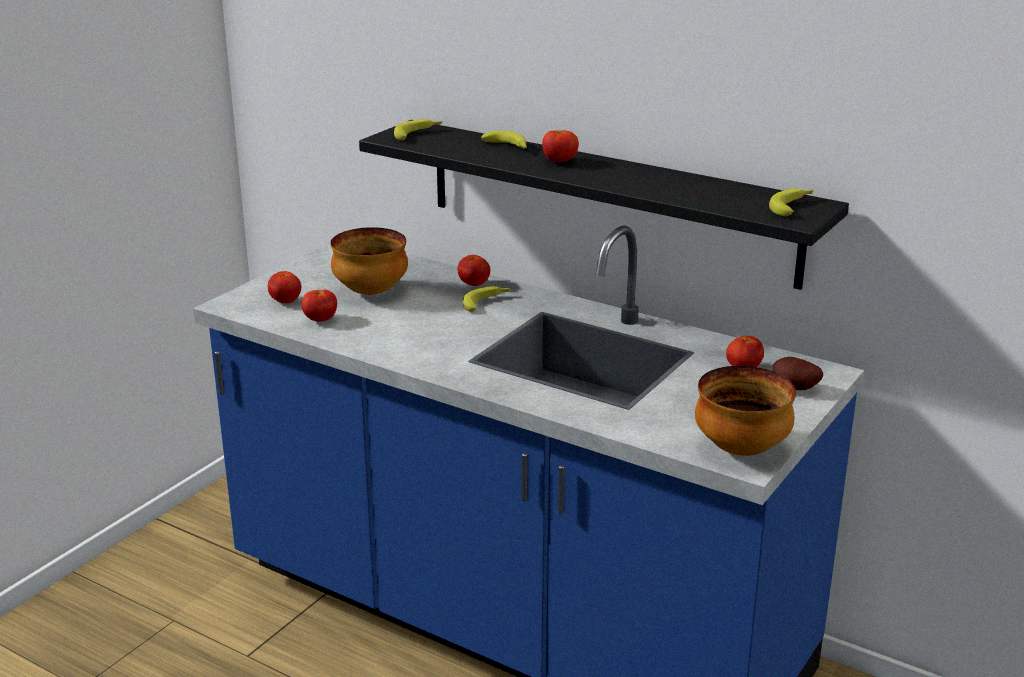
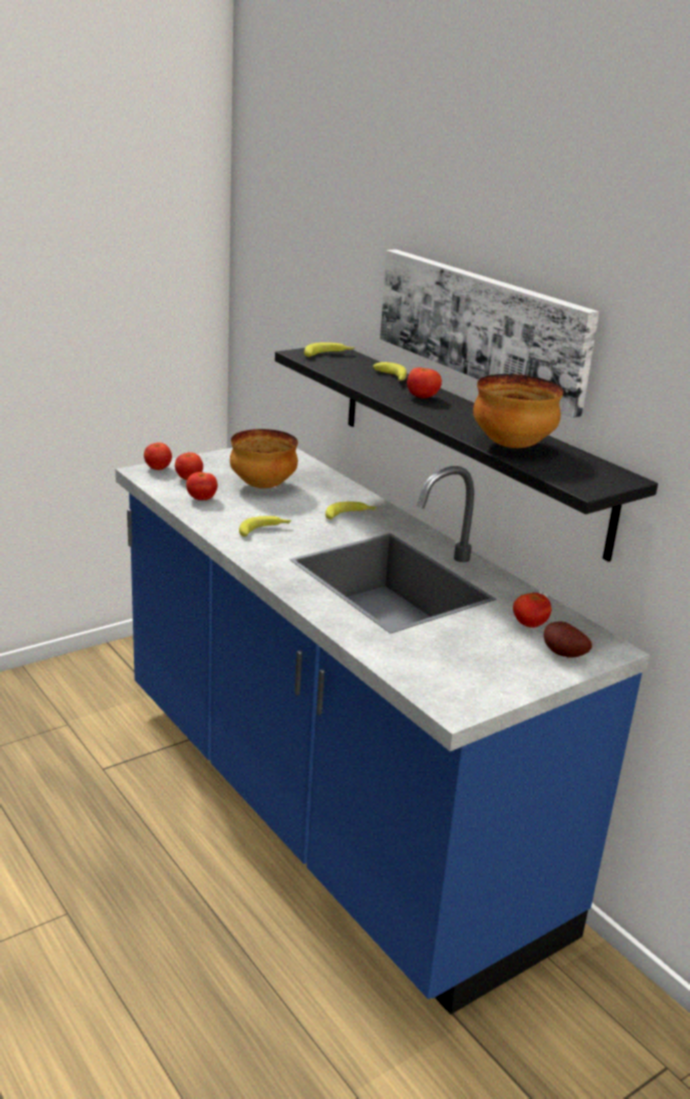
camera: 20 degrees right, 0 degrees up
tomato [458,255,490,286] -> tomato moved to [144,443,172,470]
bowl [695,366,796,456] -> bowl moved to [473,374,563,448]
banana [769,188,813,216] -> banana moved to [239,516,292,537]
none -> picture [380,249,599,418]

